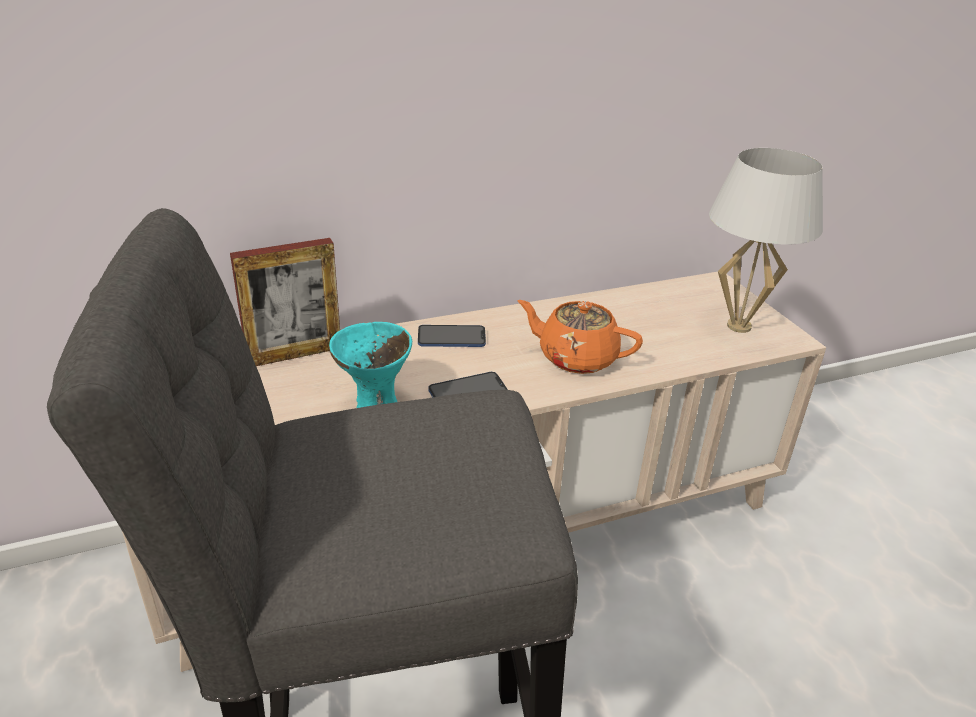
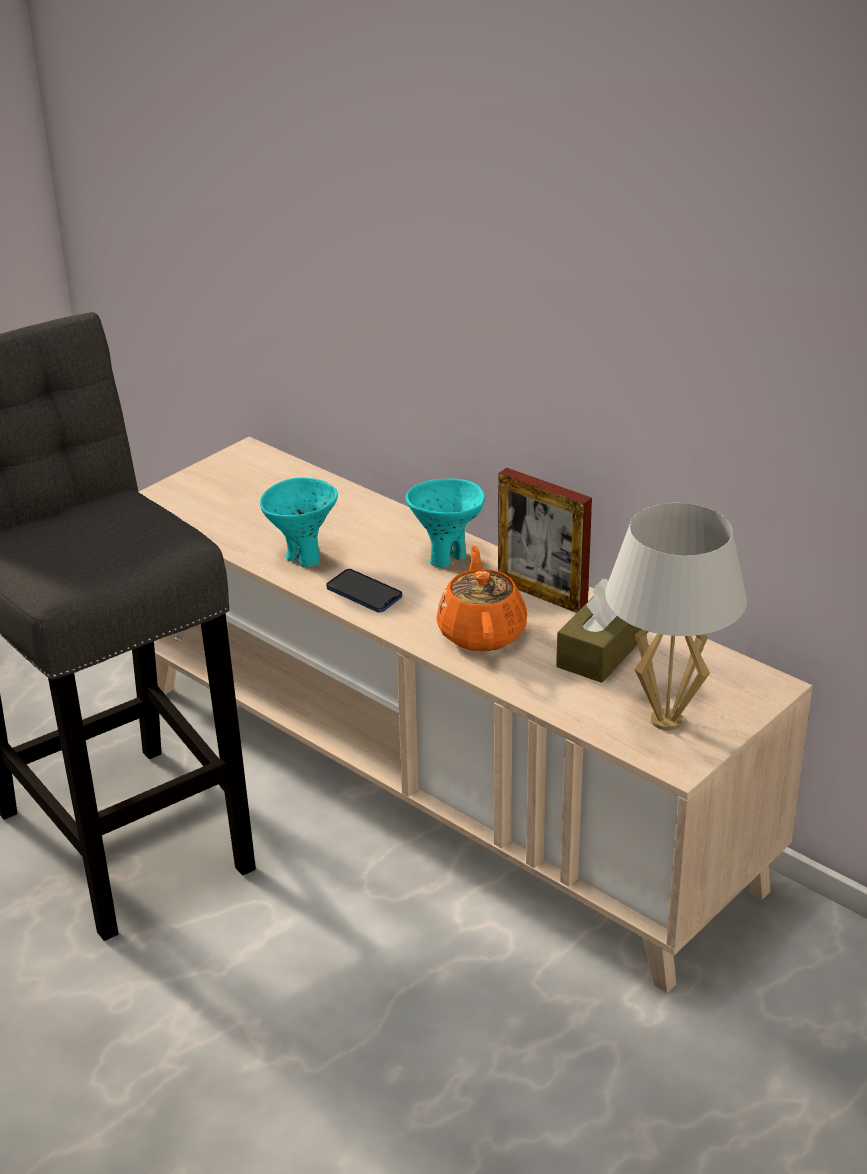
camera: 65 degrees right, 0 degrees up
picture frame [230,238,340,366] -> picture frame moved to [498,468,592,613]
phone [418,325,486,347] -> turquoise bowl [406,478,485,568]
none -> brown tissue box [556,578,647,683]

